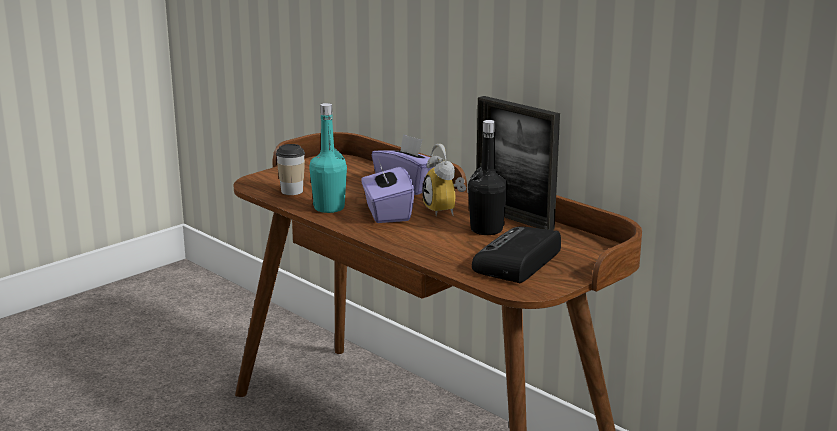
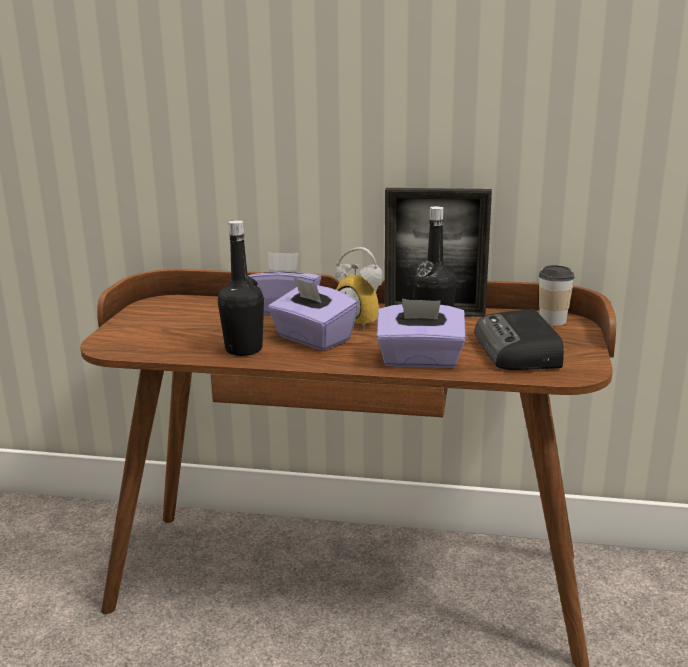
camera: 35 degrees left, 0 degrees up
cup [276,144,305,195] -> cup moved to [539,265,574,326]
turquoise bottle [309,103,347,213] -> black bottle [218,220,264,356]
none -> purple tissue box [376,299,466,368]

